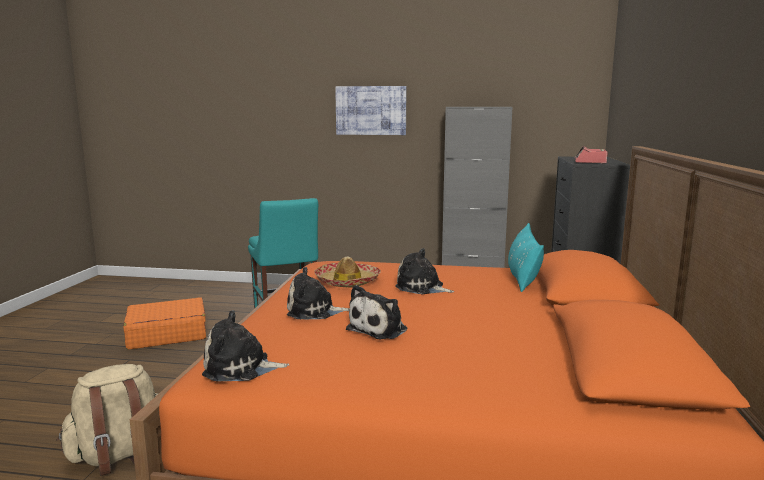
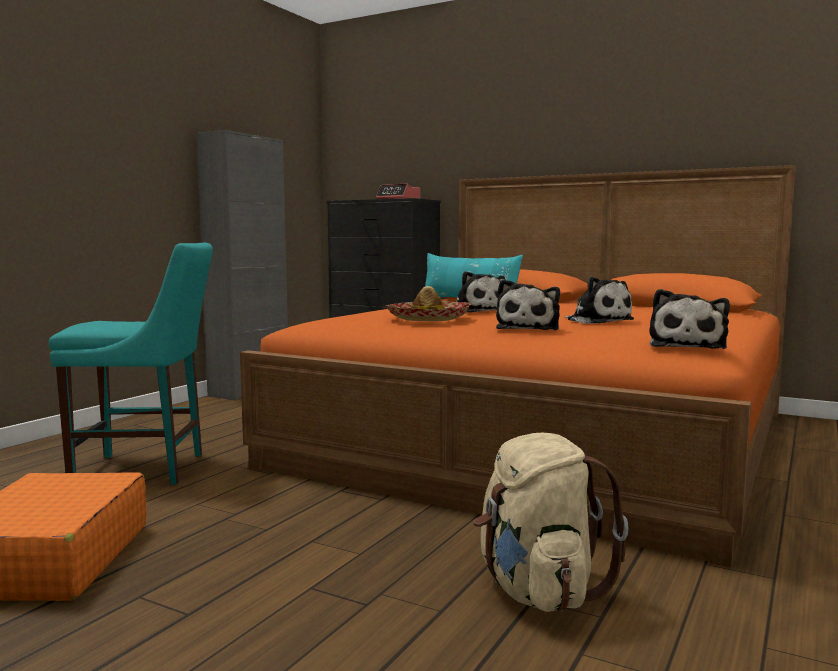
camera: 70 degrees left, 5 degrees down
picture [335,86,406,135] -> none
plush toy [395,248,454,294] -> plush toy turned 75 degrees counterclockwise [457,271,505,312]

